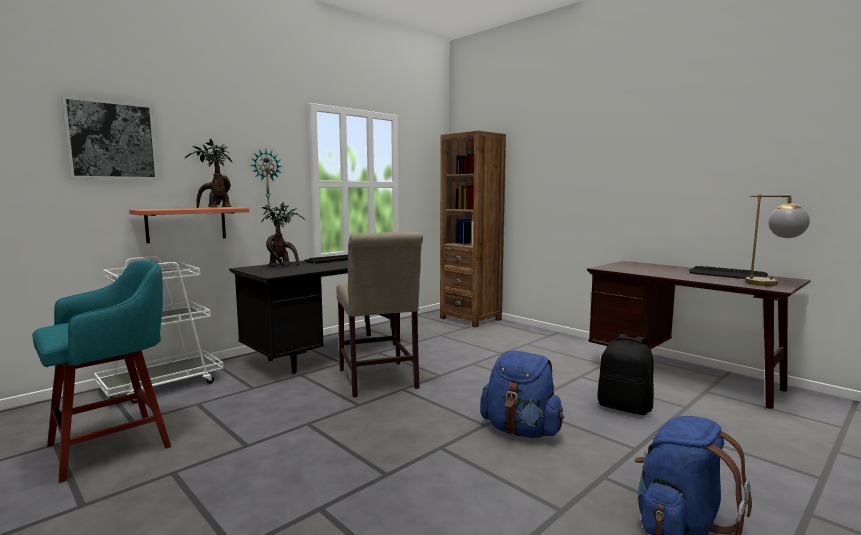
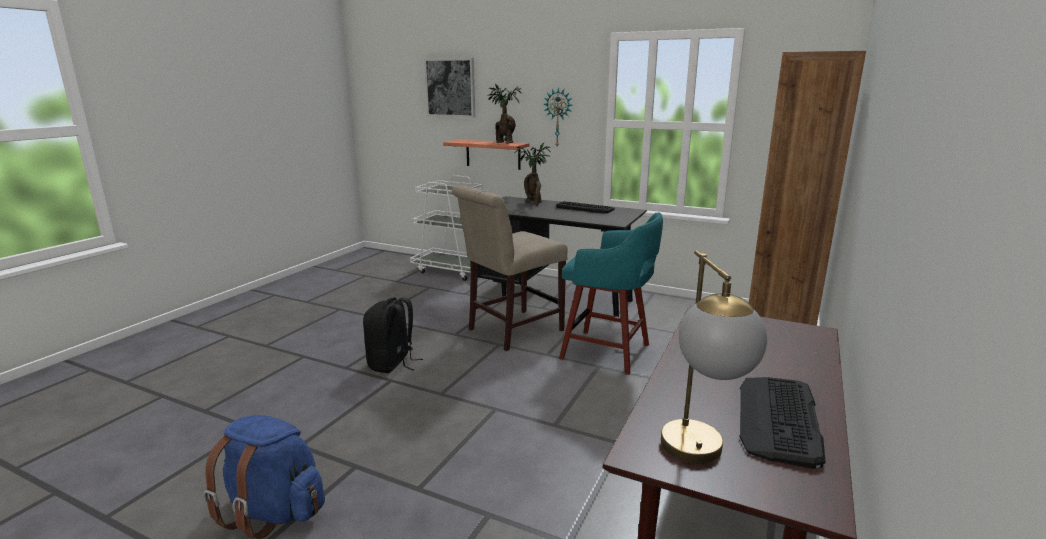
camera: 70 degrees right, 10 degrees up
turquoise stool [32,260,171,483] -> turquoise stool moved to [559,212,663,375]
blue backpack [480,351,565,438] -> none
black backpack [598,334,654,415] -> black backpack moved to [363,297,423,373]

